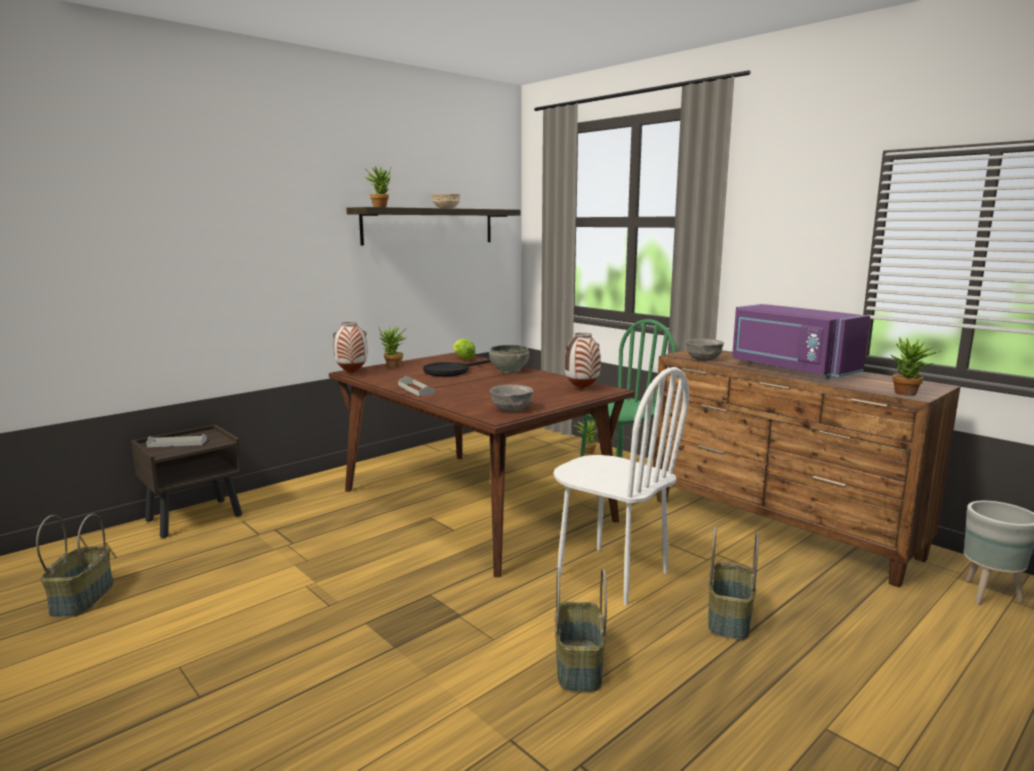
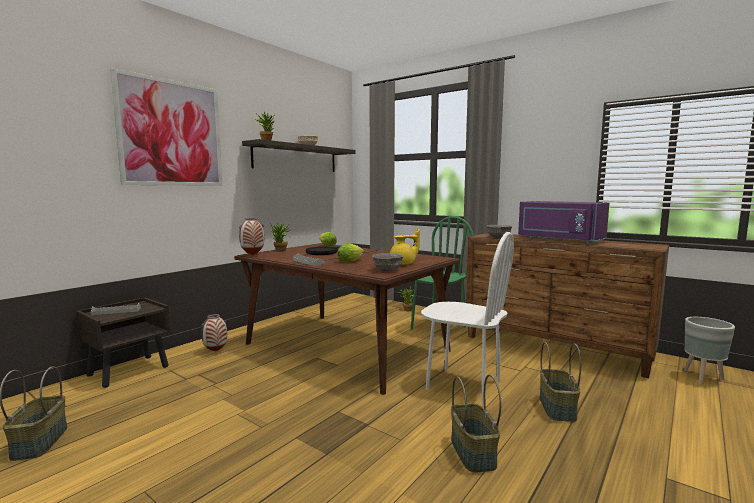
camera: 10 degrees left, 5 degrees down
grey bowl [489,345,530,373] -> none
vase [564,333,601,389] -> vase moved to [201,314,228,351]
potted plant [891,337,942,396] -> none
none -> picture [111,68,223,186]
none -> lettuce [337,244,364,262]
none -> yellow teapot [390,229,420,265]

